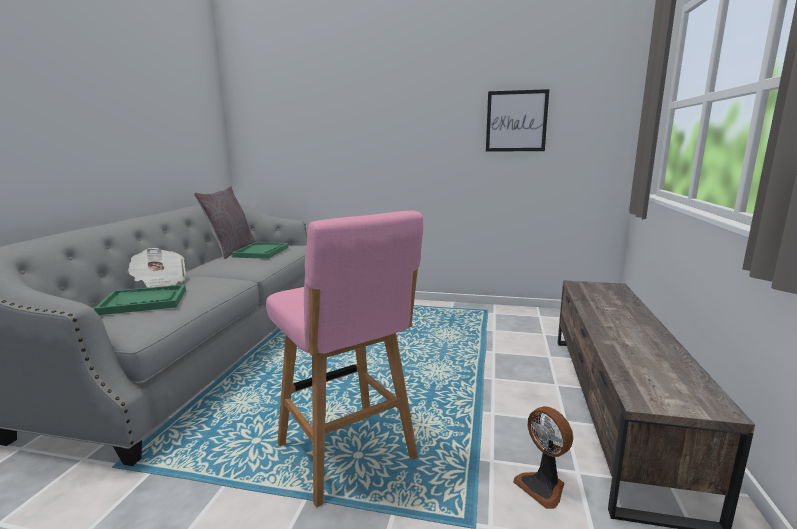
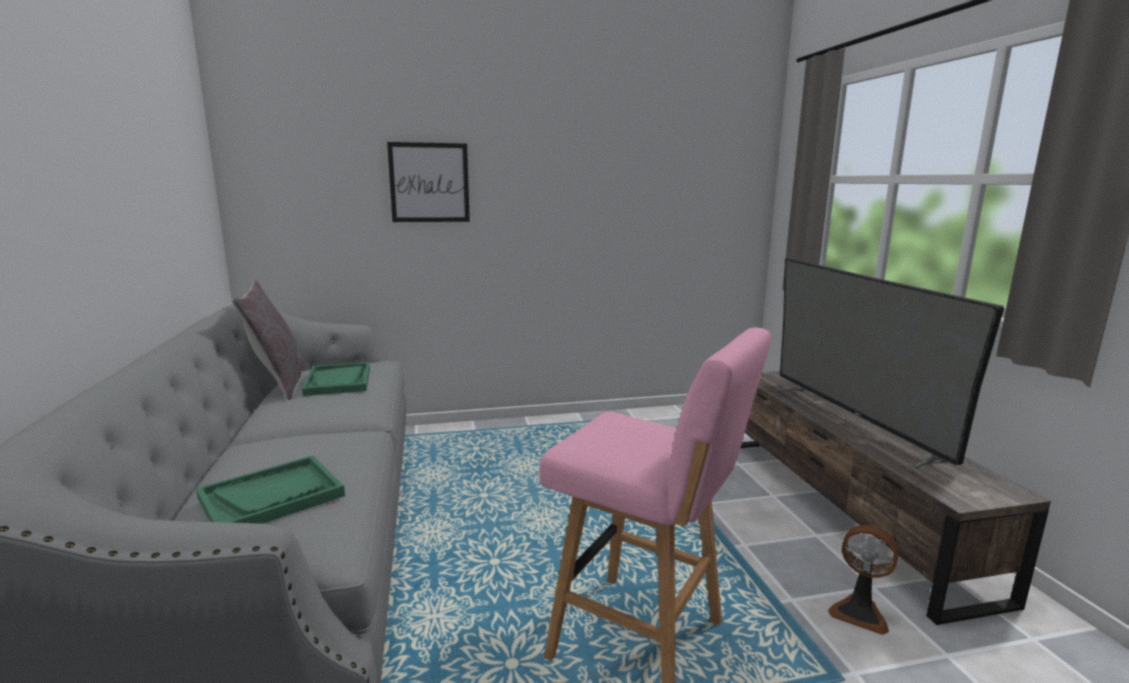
camera: 25 degrees left, 0 degrees up
newspaper [128,248,186,288] -> none
picture [486,89,549,152] -> picture moved to [387,142,470,222]
none -> television [775,258,1004,469]

